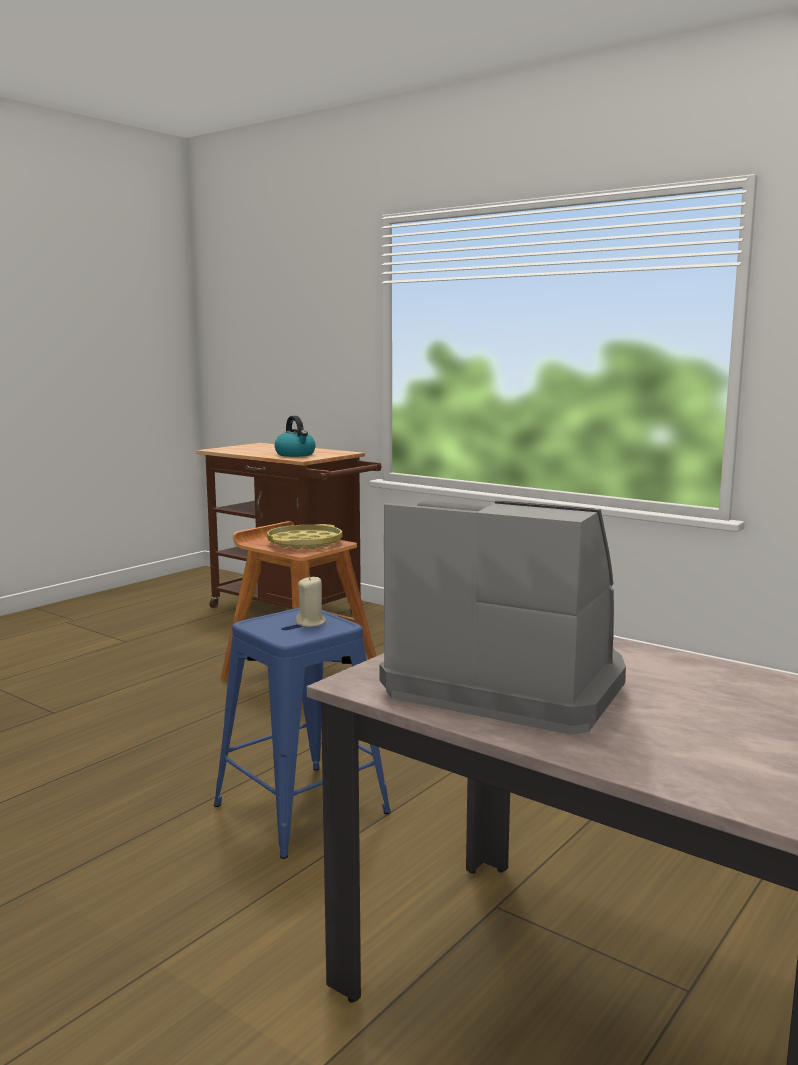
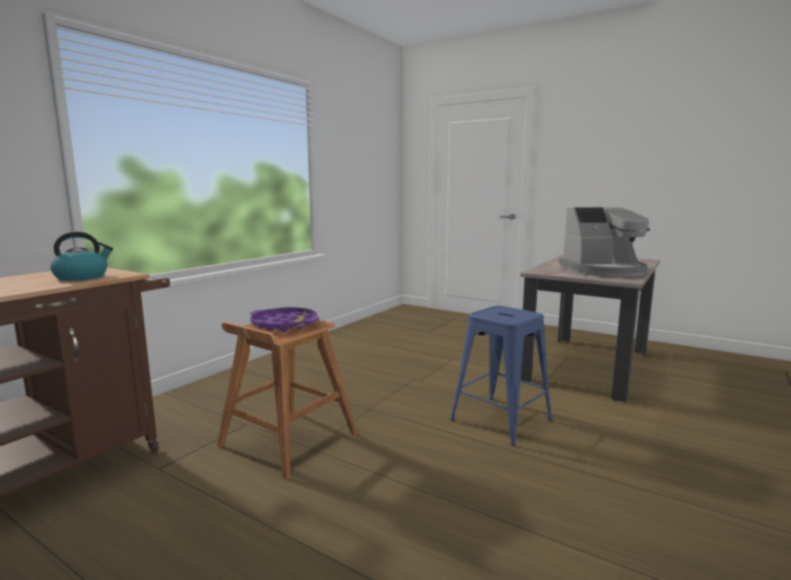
camera: 95 degrees left, 0 degrees up
yellow tray [267,524,342,549] -> purple tray [250,307,319,332]
beige candle [295,576,326,627] -> none
coffee machine [379,500,626,735] -> coffee machine turned 120 degrees counterclockwise [558,207,650,277]

